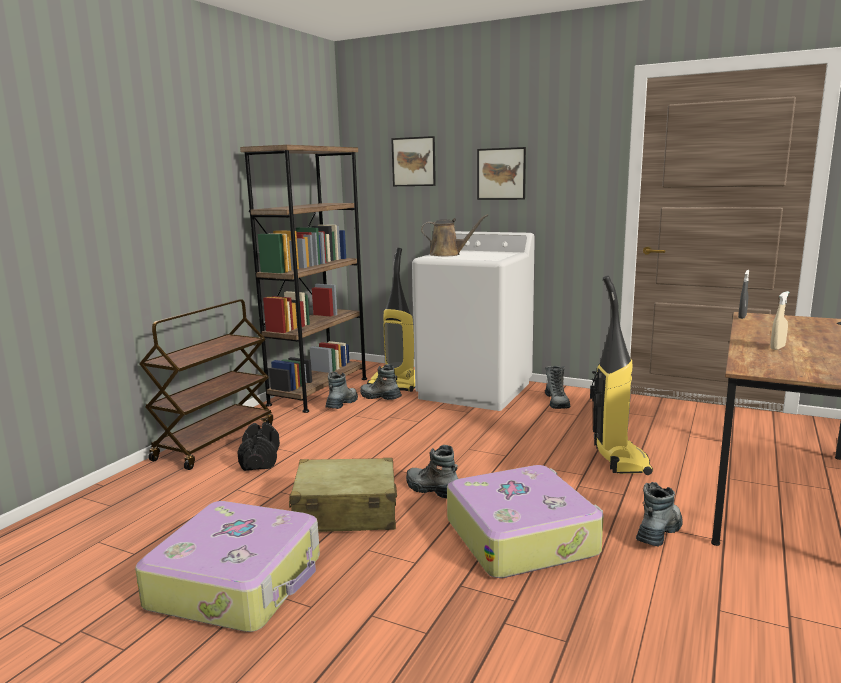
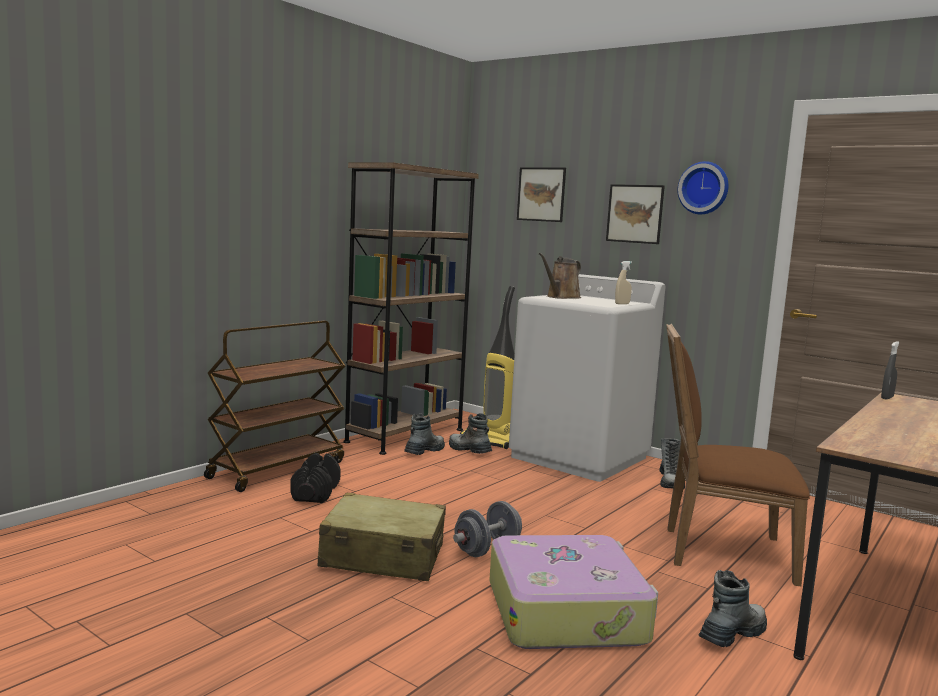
camera: 10 degrees right, 5 degrees down
suitcase [135,501,320,632] -> none
boot [406,445,458,498] -> grey dumbbell [453,501,522,557]
brown watering can [421,214,488,256] -> brown watering can turned 105 degrees clockwise [539,253,581,299]
vacuum cleaner [590,275,653,475] -> brown chair [666,324,810,586]
beige spray bottle [770,291,789,350] -> beige spray bottle moved to [615,261,632,304]
none -> wall clock [678,161,729,214]

